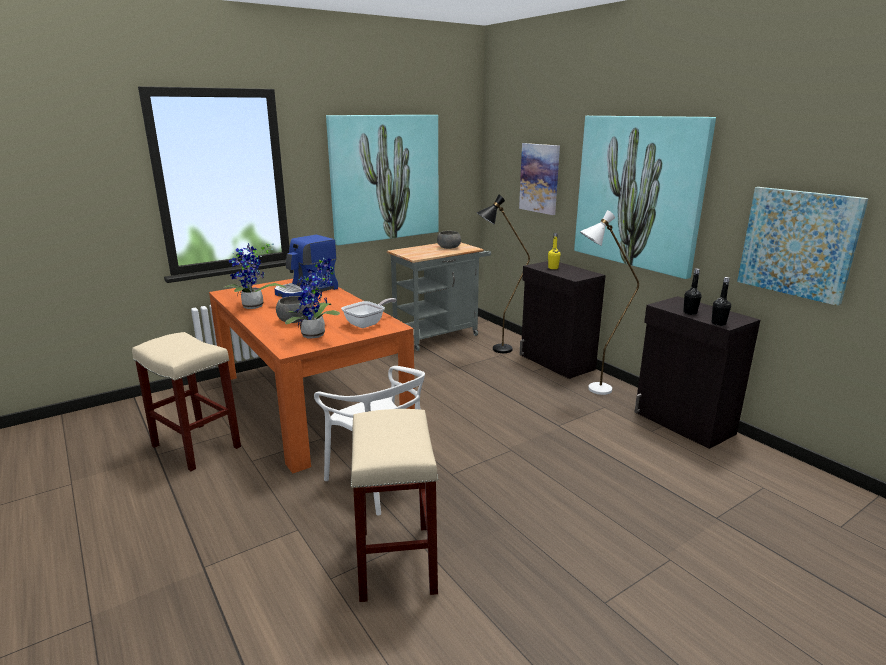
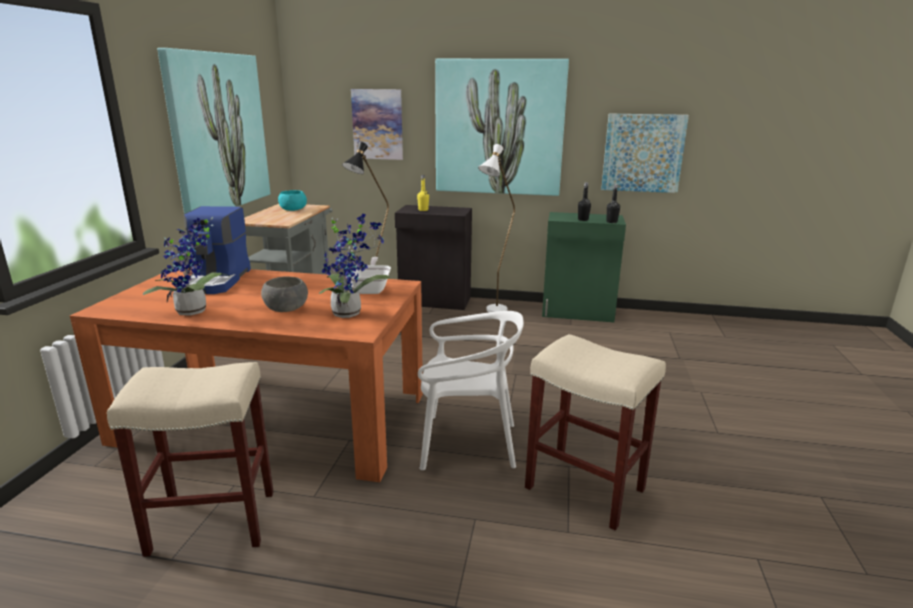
camera: 45 degrees left, 0 degrees up
grey bowl [437,231,461,249] -> turquoise bowl [278,190,307,211]
black cabinet [634,296,760,449] -> green cabinet [542,212,626,322]

